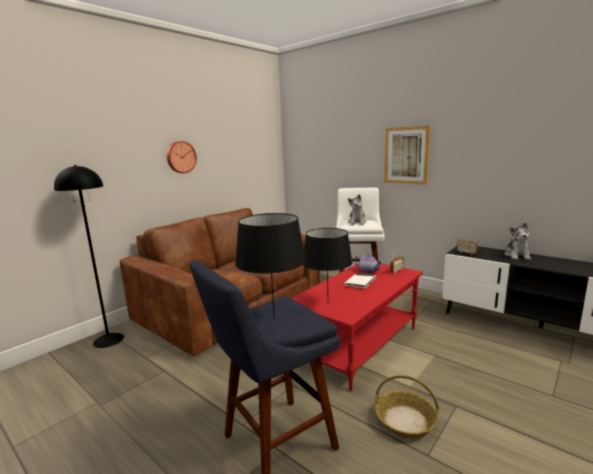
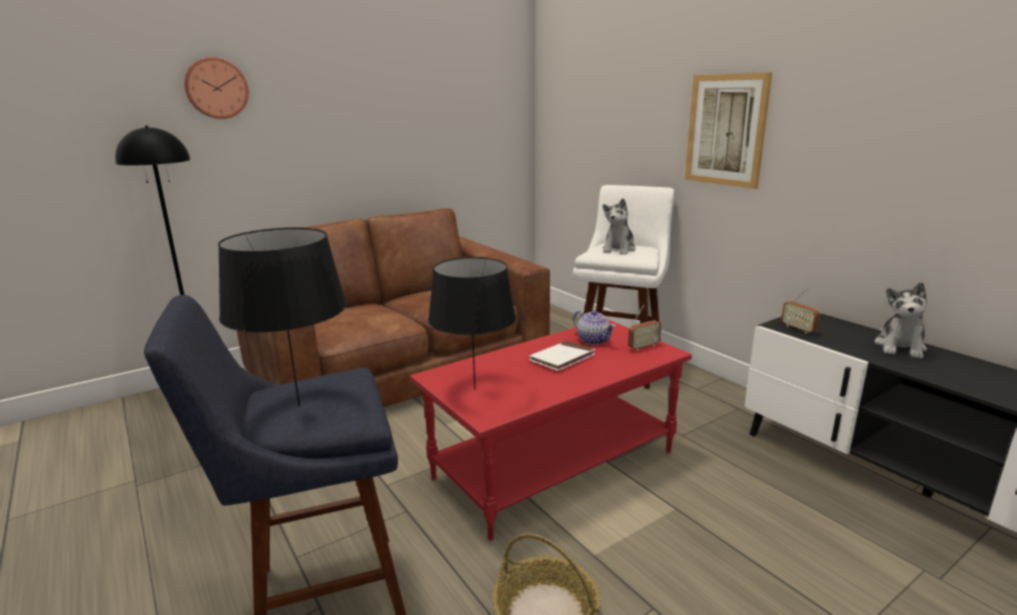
camera: 15 degrees right, 5 degrees up
wall clock [167,141,197,173] -> wall clock moved to [184,57,249,119]

